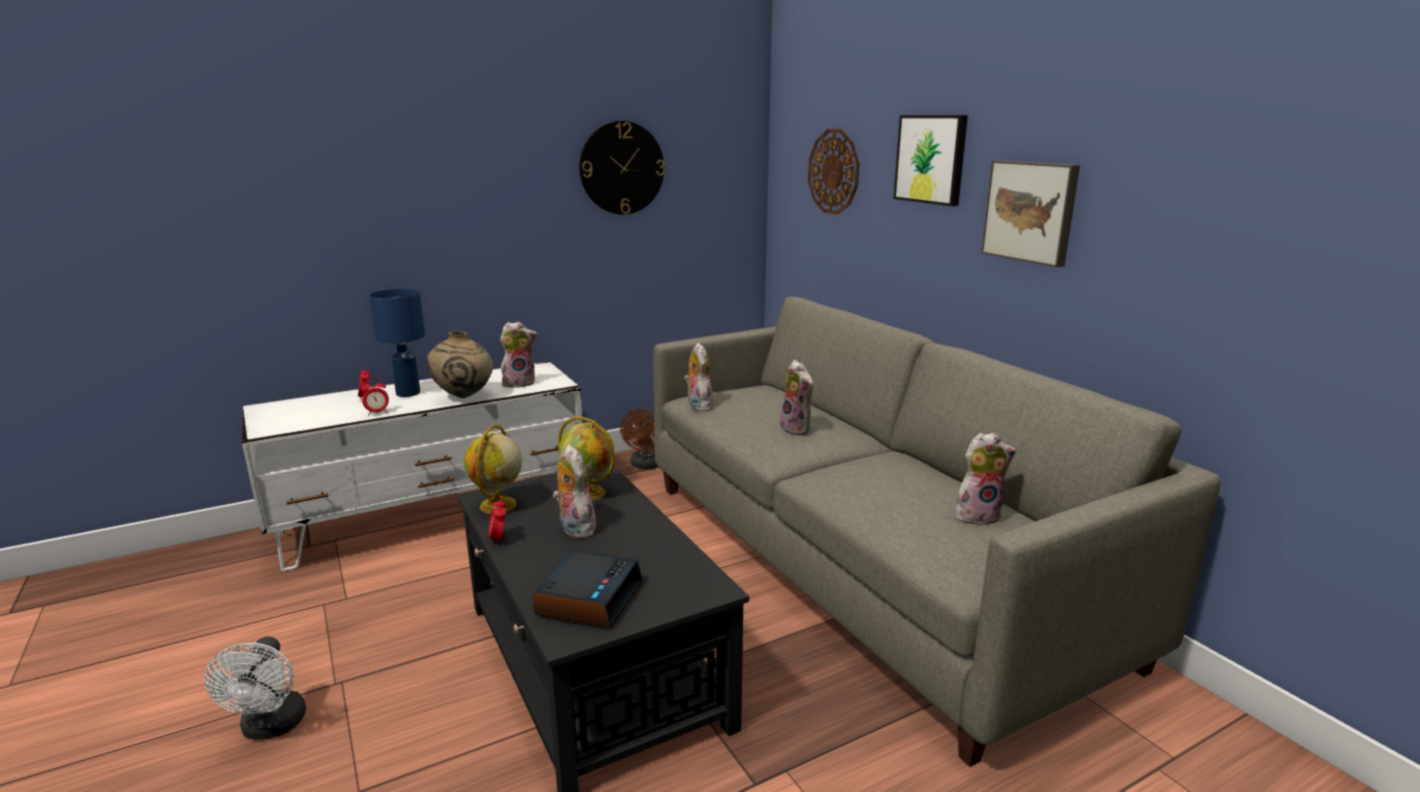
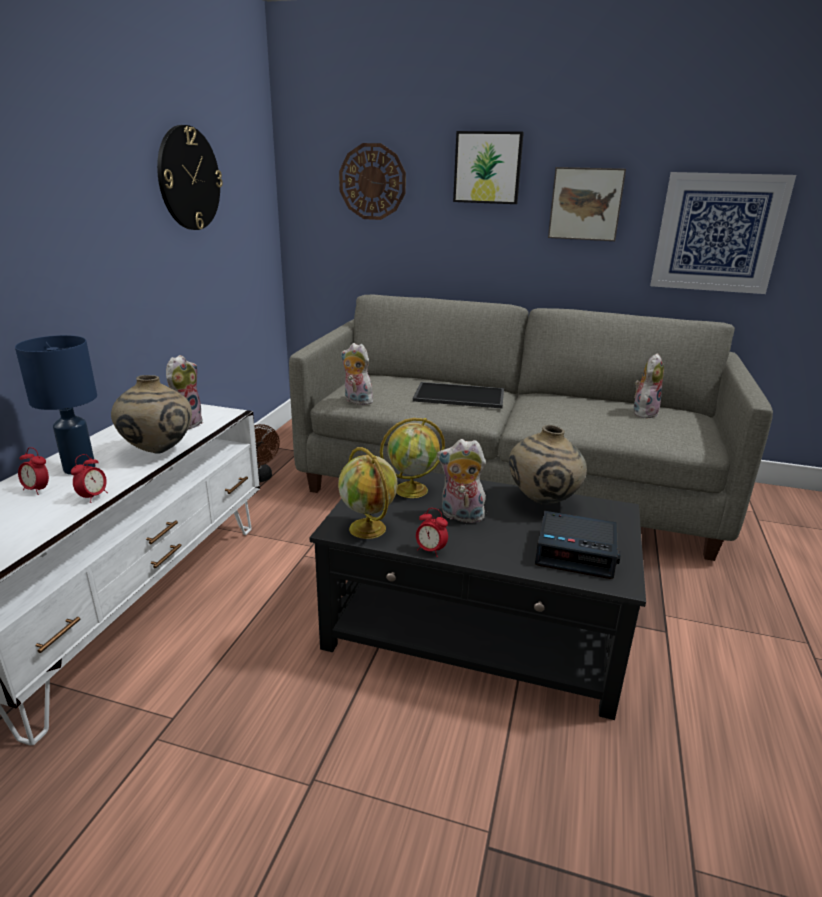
camera: 45 degrees left, 5 degrees up
white fan [204,636,306,740] -> none
alarm clock [533,549,643,629] -> alarm clock turned 135 degrees clockwise [535,511,621,579]
plush toy [780,360,814,435] -> tray [413,382,504,408]
none -> beige vase [509,425,587,505]
none -> picture [650,172,796,294]

